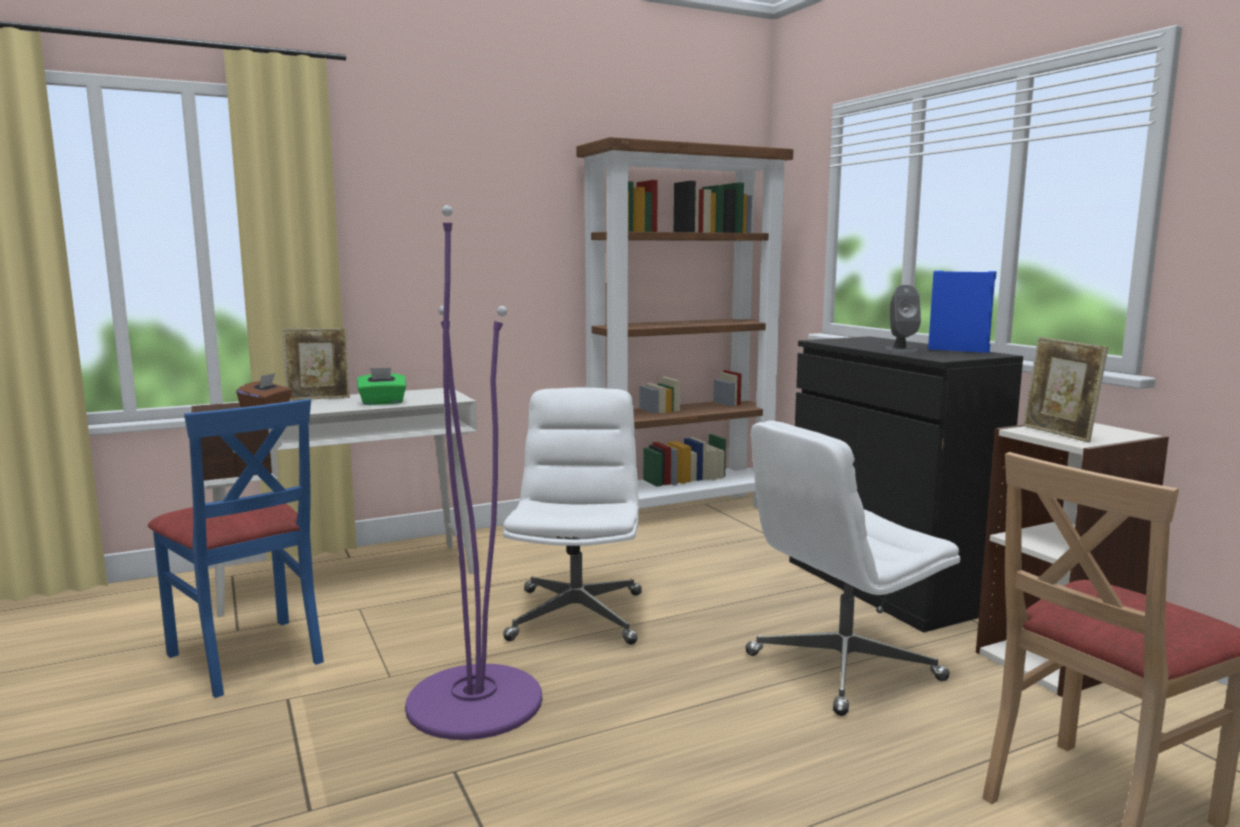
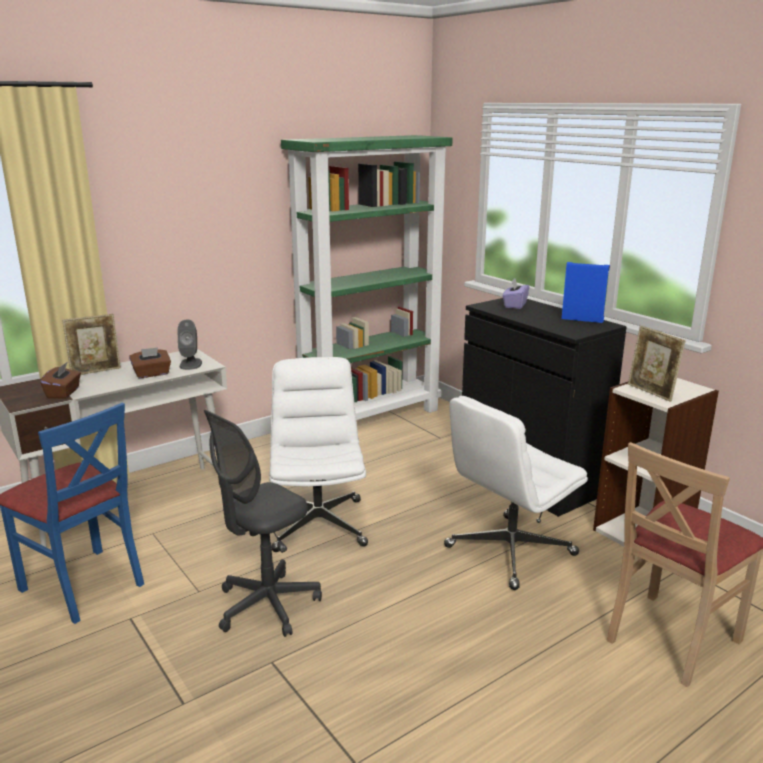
camera: 10 degrees left, 10 degrees up
green tissue box [357,367,406,405] -> brown tissue box [129,347,171,378]
purple floor lamp [405,205,542,740] -> grey office chair [204,410,322,637]
brown bookcase [576,137,793,509] -> green bookcase [281,135,453,420]
grey speaker [884,285,921,354] -> grey speaker moved to [177,320,202,370]
none -> purple tissue box [503,279,529,309]

